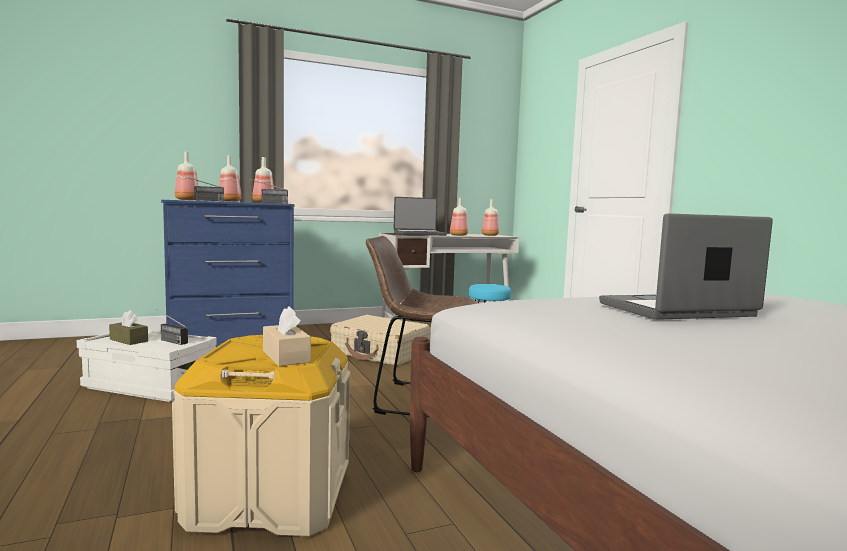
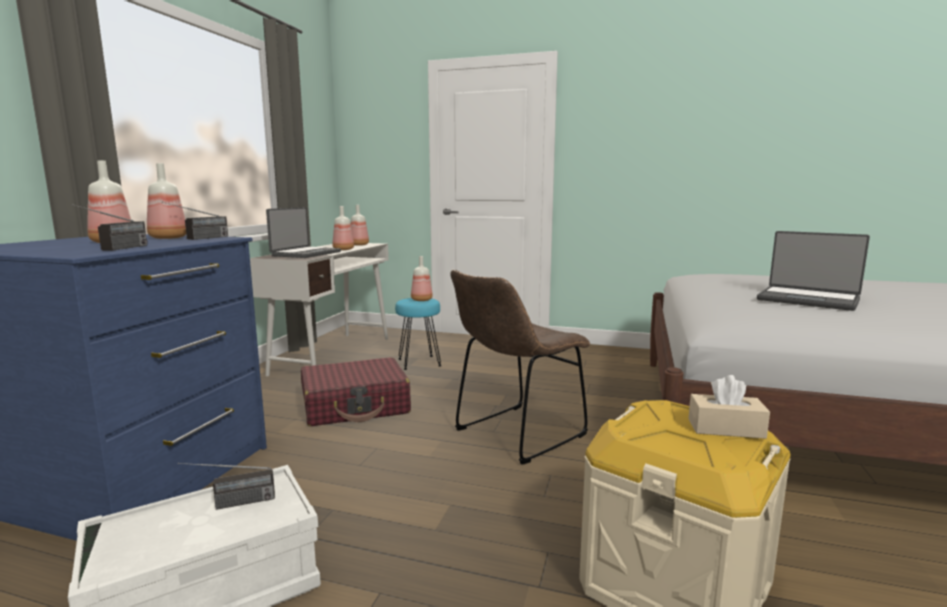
camera: 50 degrees left, 5 degrees up
brown tissue box [109,310,148,345] -> none
bottle [175,152,198,200] -> bottle moved to [411,256,433,301]
beige suitcase [330,315,430,366] -> red suitcase [301,357,411,426]
laptop [599,213,773,320] -> laptop turned 75 degrees counterclockwise [757,231,870,311]

